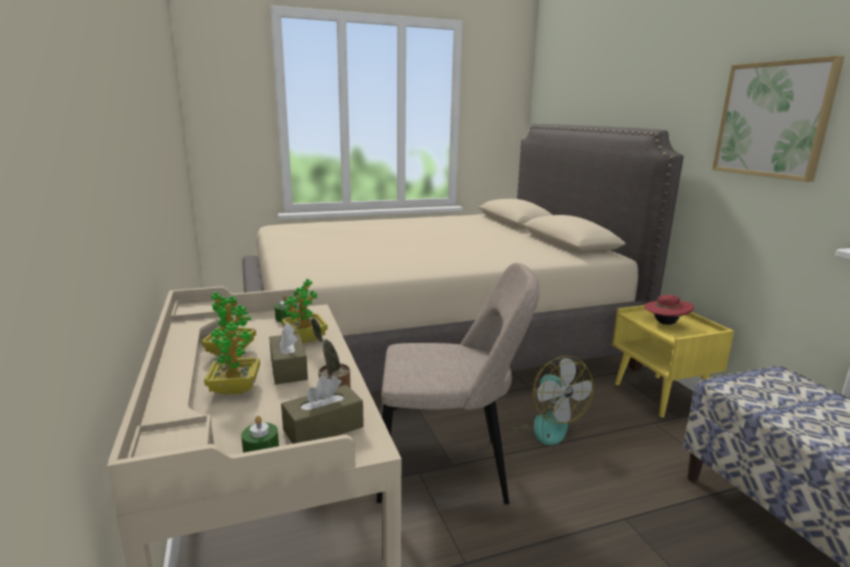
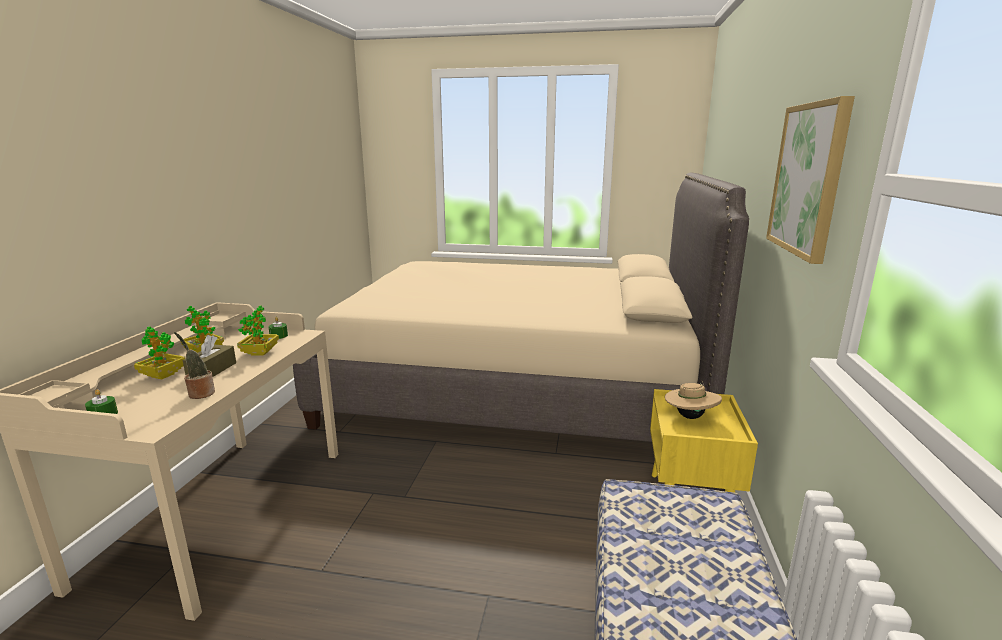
camera: 30 degrees right, 0 degrees up
brown tissue box [281,375,364,444] -> none
beige chair [377,263,539,504] -> none
fan [504,356,594,445] -> none
red hat [644,292,694,325] -> beige hat [665,380,722,419]

